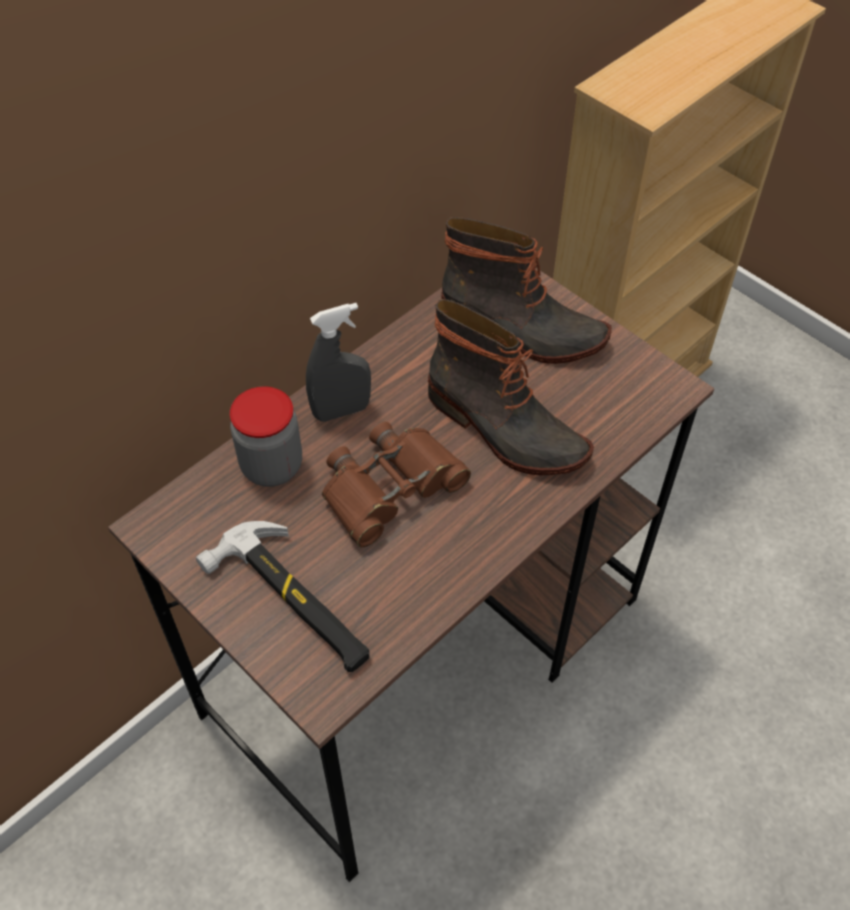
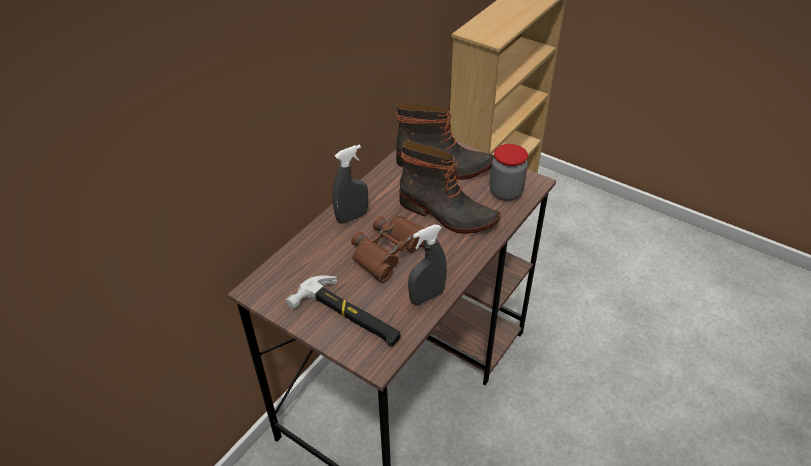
camera: 10 degrees left, 10 degrees down
jar [230,386,302,487] -> jar moved to [490,144,528,201]
none -> grey spray bottle [408,225,447,305]

